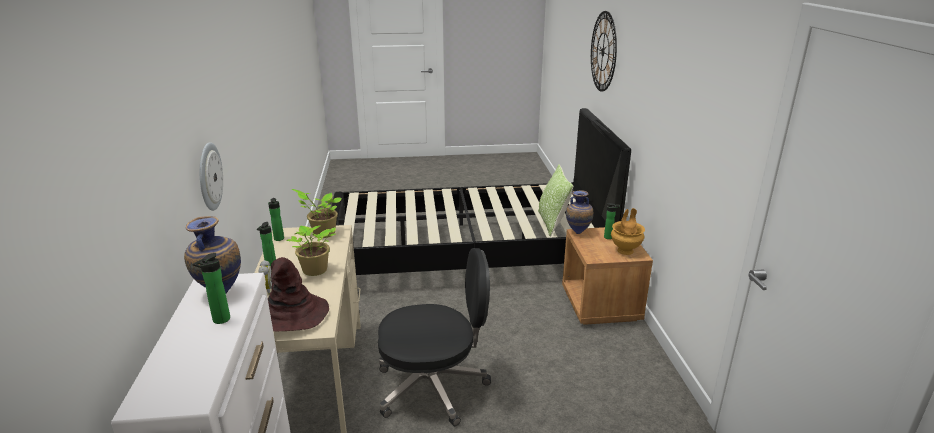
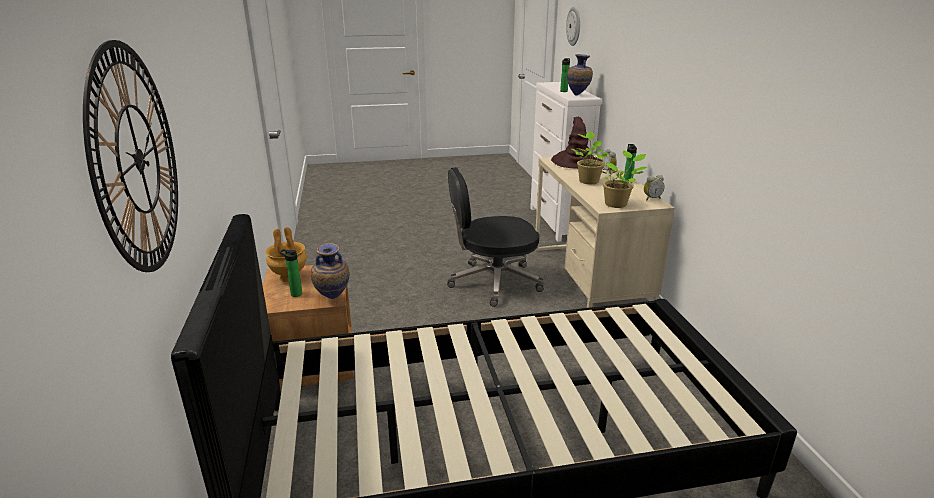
camera: 175 degrees right, 0 degrees up
wall clock [200,142,223,211] -> wall clock moved to [566,7,580,46]
bottle [268,198,284,241] -> alarm clock [644,175,665,200]
pillow [538,164,573,237] -> none

